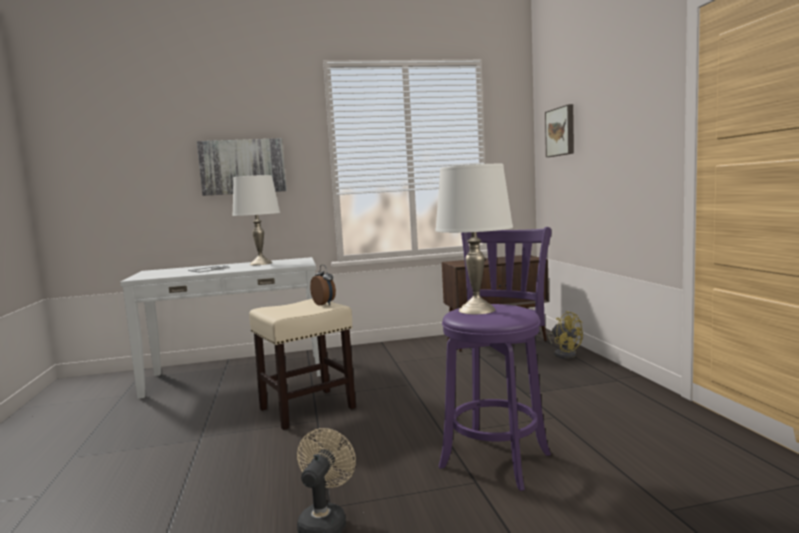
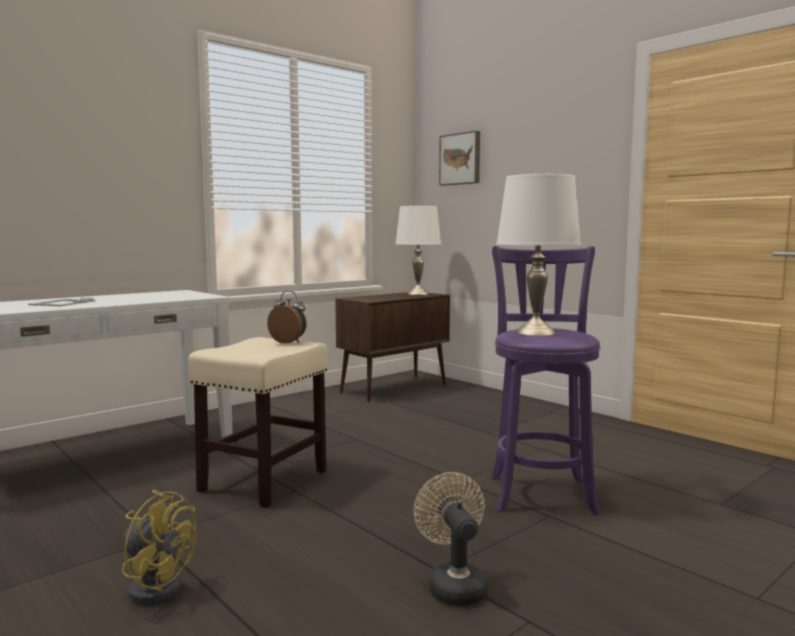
camera: 30 degrees left, 0 degrees up
picture [197,138,287,196] -> none
white table lamp [232,175,280,265] -> white table lamp moved to [395,206,441,295]
yellow fan [548,311,583,359] -> yellow fan moved to [122,490,197,605]

